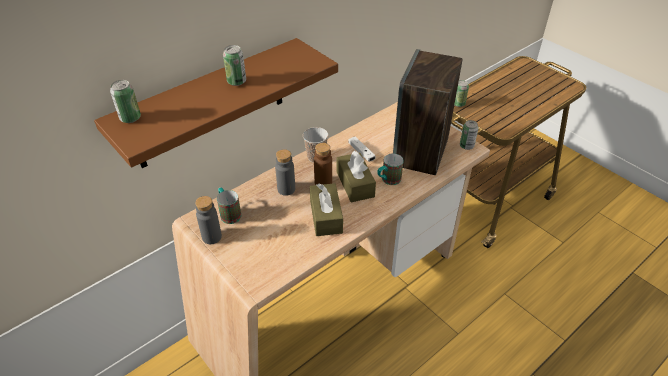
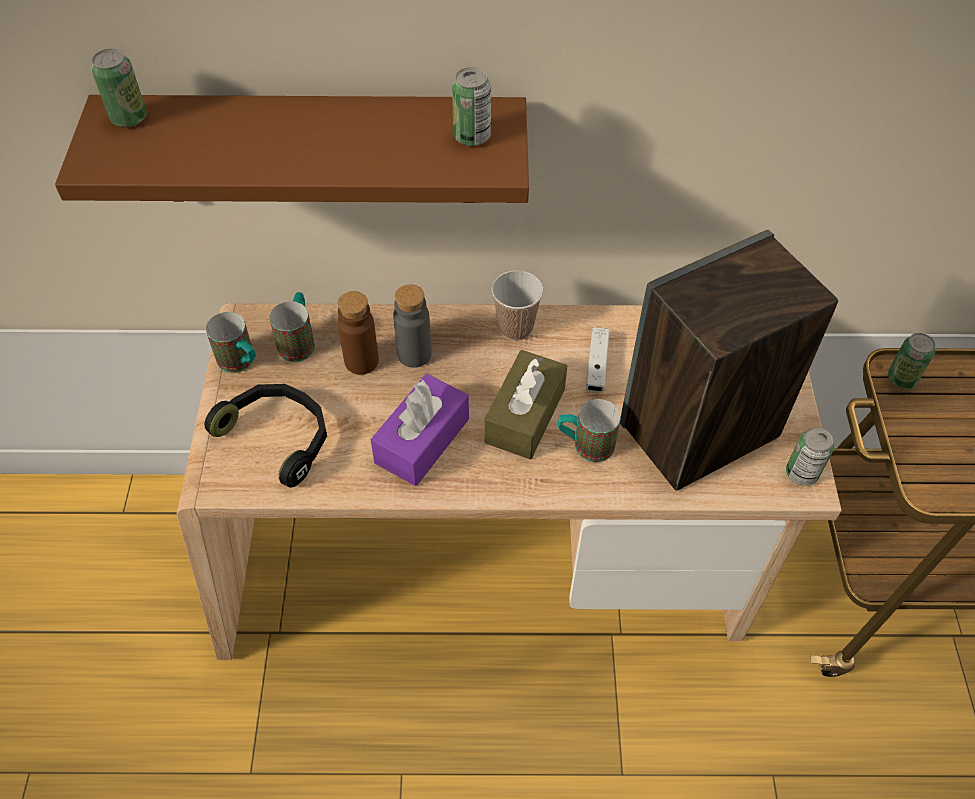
camera: 40 degrees right, 10 degrees up
grey bottle [195,196,222,244] -> mug [206,312,256,373]
can [223,45,246,86] -> can moved to [452,67,491,146]
brown tissue box [310,183,343,236] -> purple tissue box [371,374,469,486]
brown bottle [314,143,332,185] -> brown bottle moved to [337,291,379,374]
none -> black headphones [205,384,327,488]

